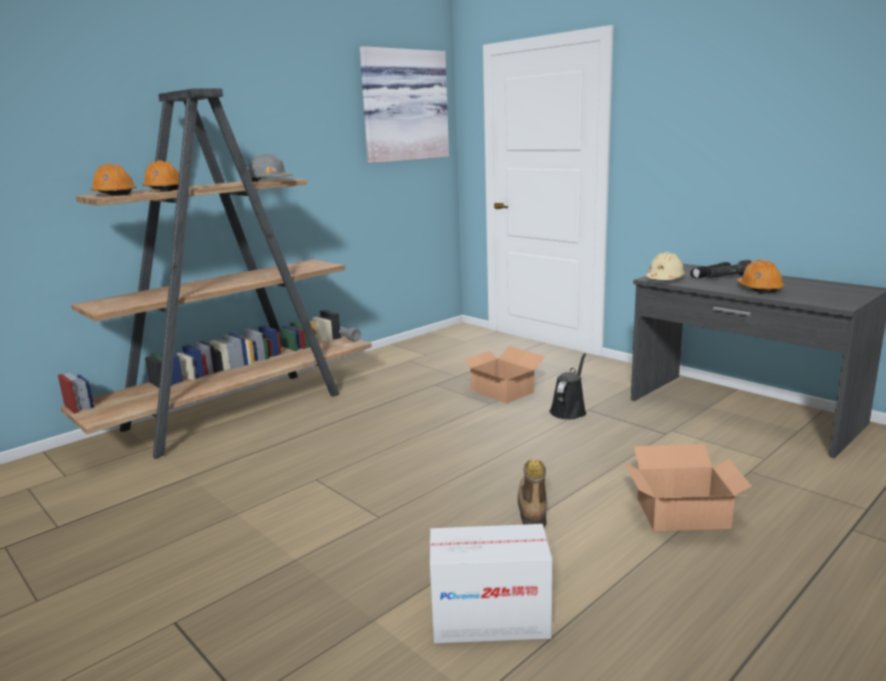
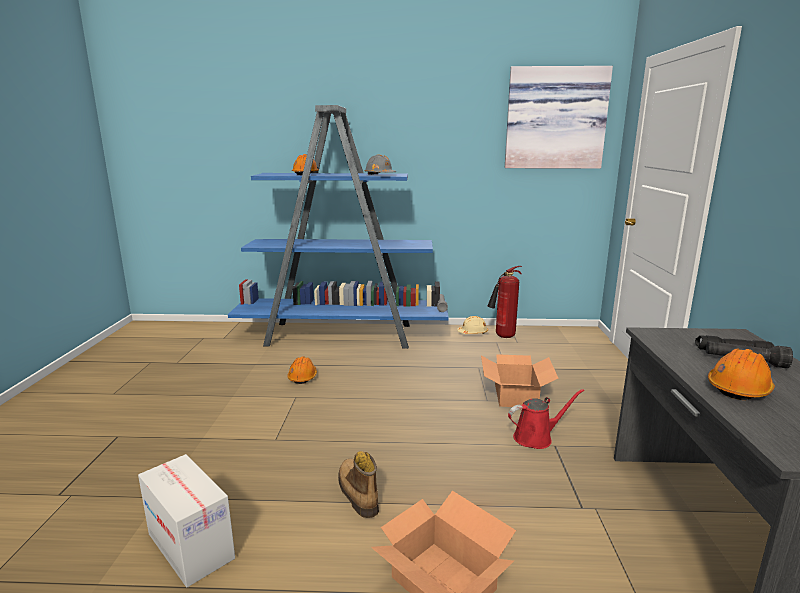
camera: 45 degrees right, 0 degrees up
brown bookcase [58,88,372,459] -> blue bookcase [228,105,449,349]
orange hard hat [90,164,136,196] -> orange hard hat moved to [287,357,317,384]
boot [518,459,547,527] -> boot turned 75 degrees counterclockwise [338,451,379,518]
black watering can [550,353,586,419] -> red watering can [508,389,584,449]
beige hard hat [646,252,685,280] -> beige hard hat moved to [457,316,488,334]
none -> fire extinguisher [487,266,522,338]

